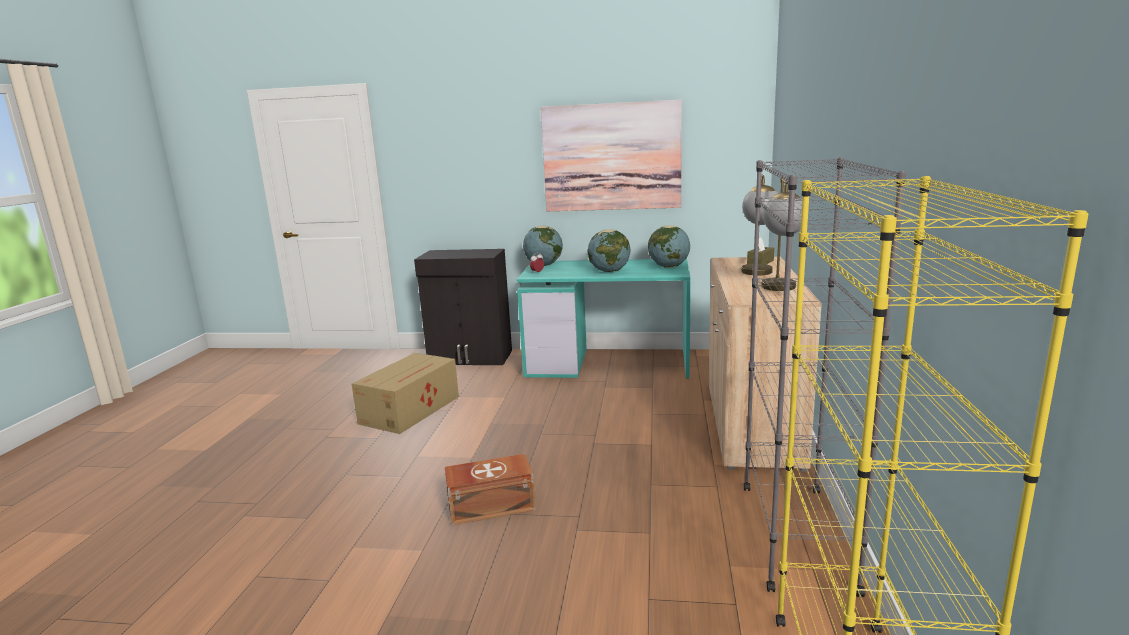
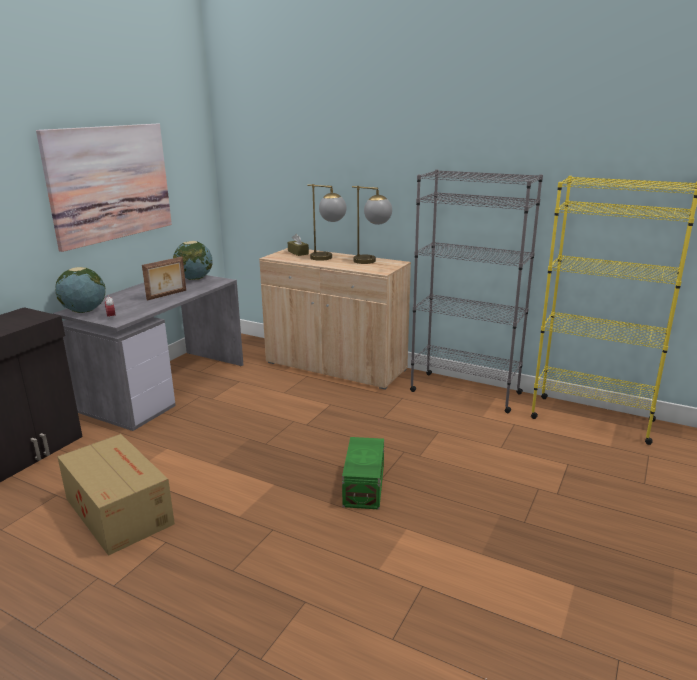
camera: 70 degrees left, 5 degrees up
brown storage box [445,454,535,525] -> green storage box [342,437,384,510]
turquoise desk [516,259,691,378] -> grey desk [53,275,243,431]
globe [587,229,630,272] -> picture frame [142,257,186,300]

